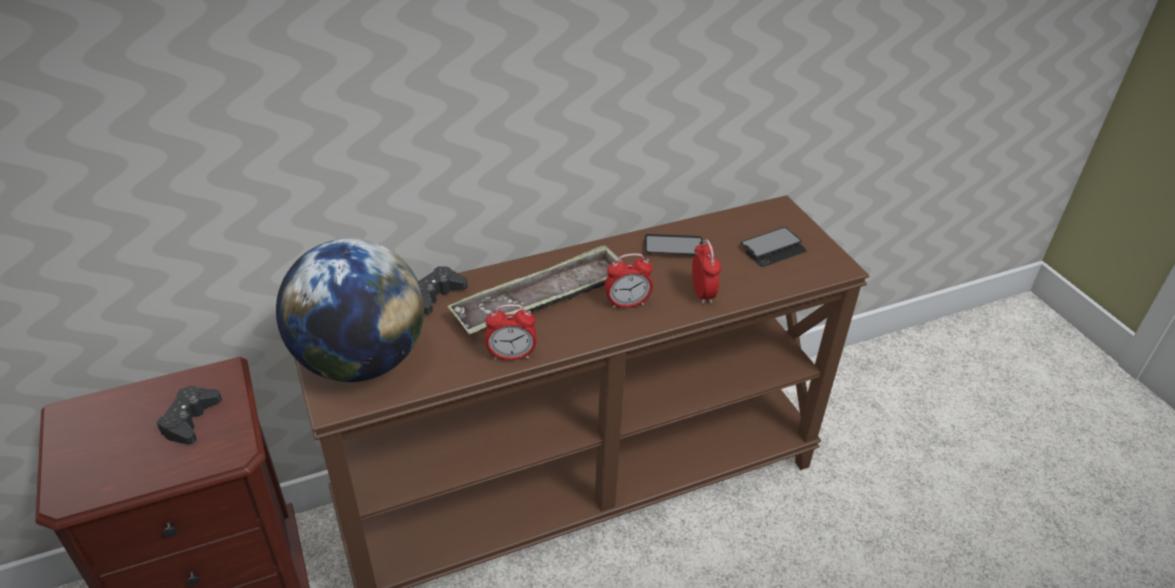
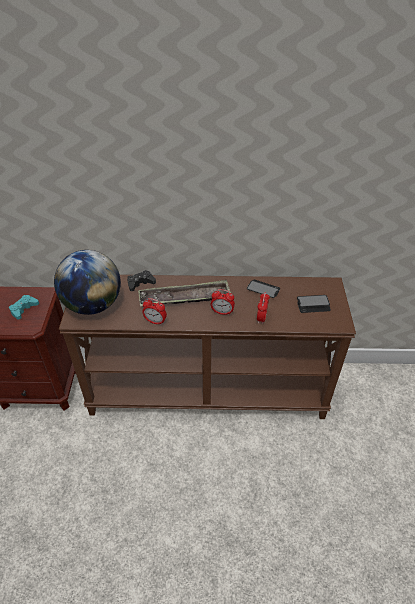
camera: 25 degrees right, 5 degrees up
black game controller [157,386,222,444] -> turquoise game controller [9,295,39,320]

